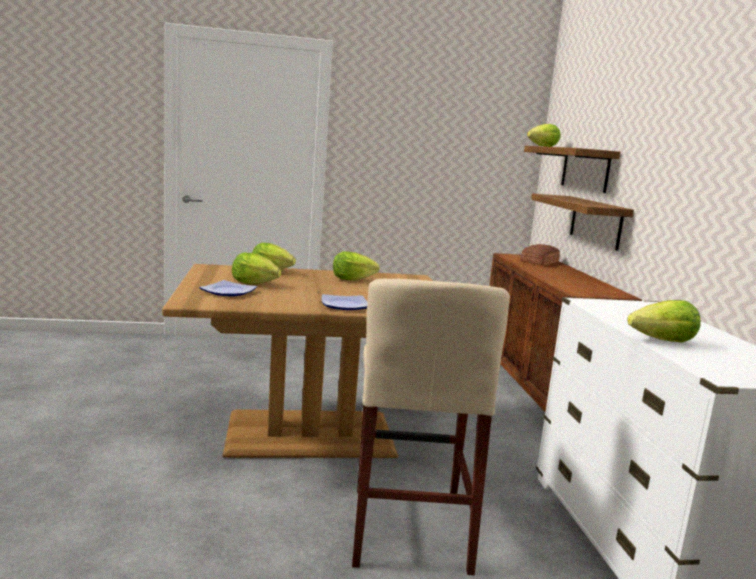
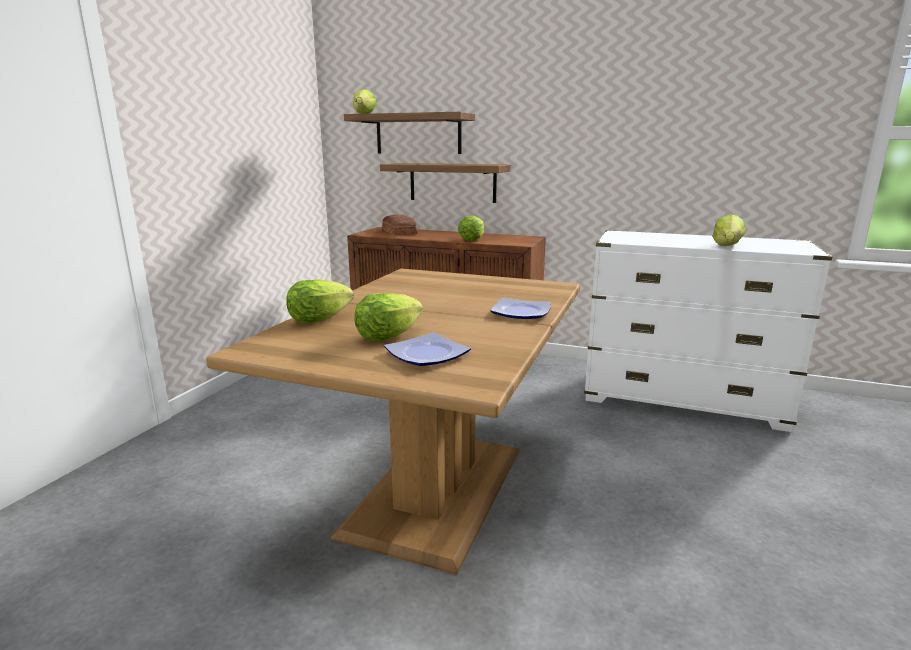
camera: 60 degrees left, 5 degrees up
lettuce [333,251,380,280] -> lettuce moved to [458,216,484,241]
beige stool [352,279,510,575] -> none

